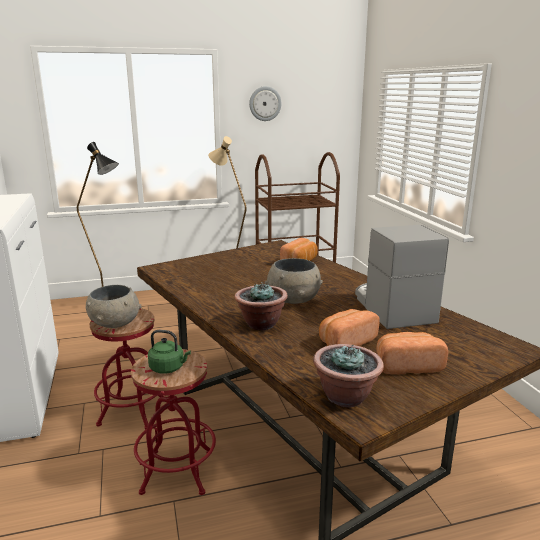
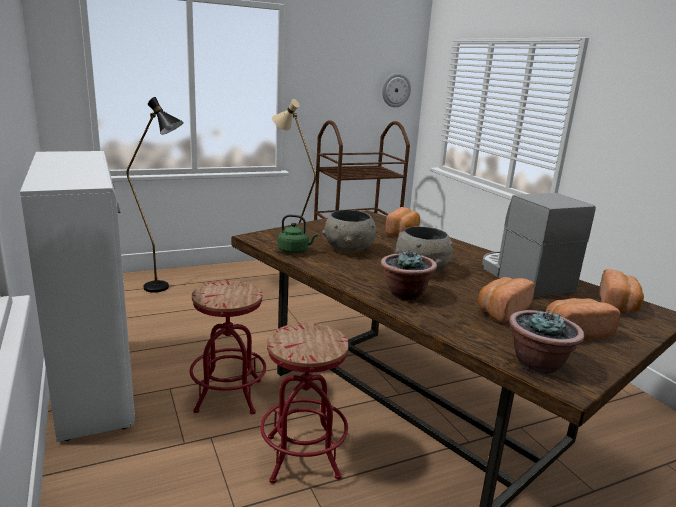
camera: 10 degrees left, 0 degrees up
grey bowl [86,285,142,328] -> grey bowl moved to [322,210,378,252]
green kettle [148,330,191,374] -> green kettle moved to [278,214,318,254]
wall clock [249,86,282,121] -> wall clock moved to [382,73,411,107]
none -> bread [599,269,644,313]

